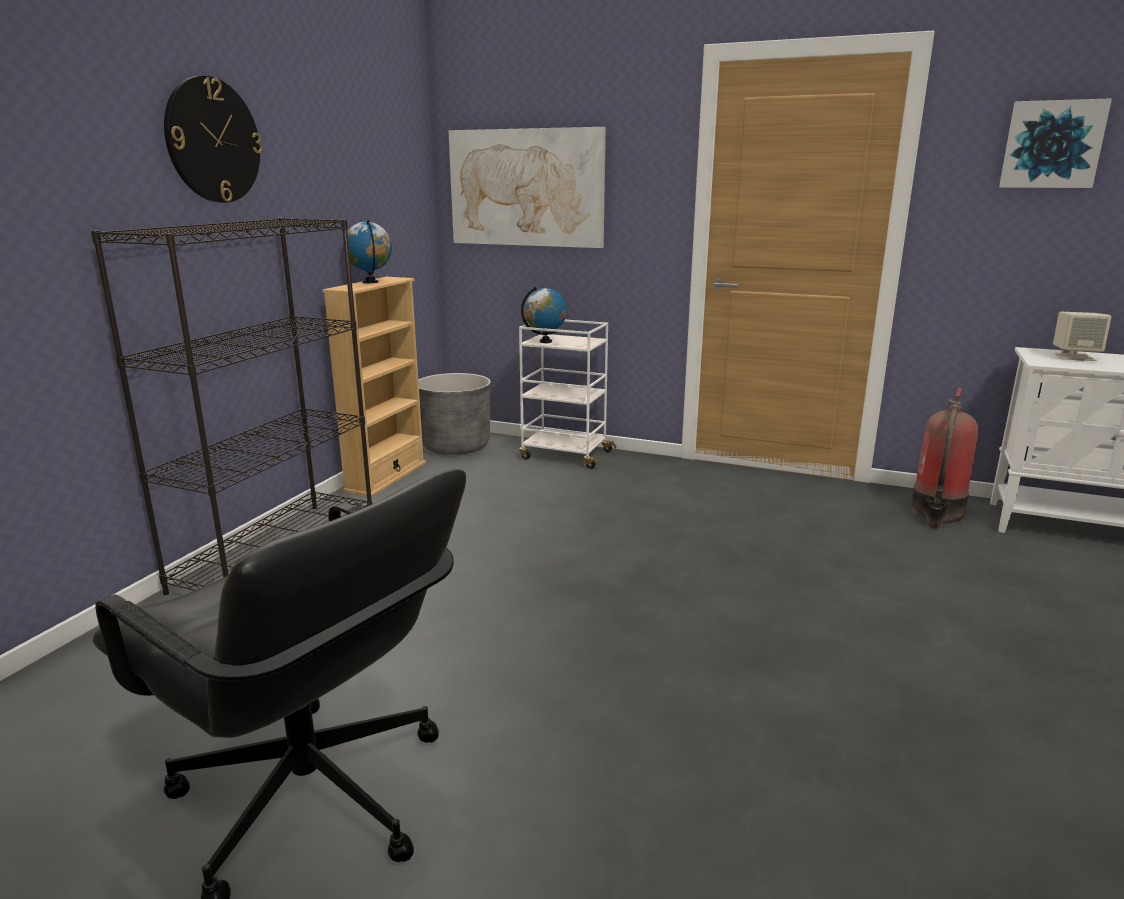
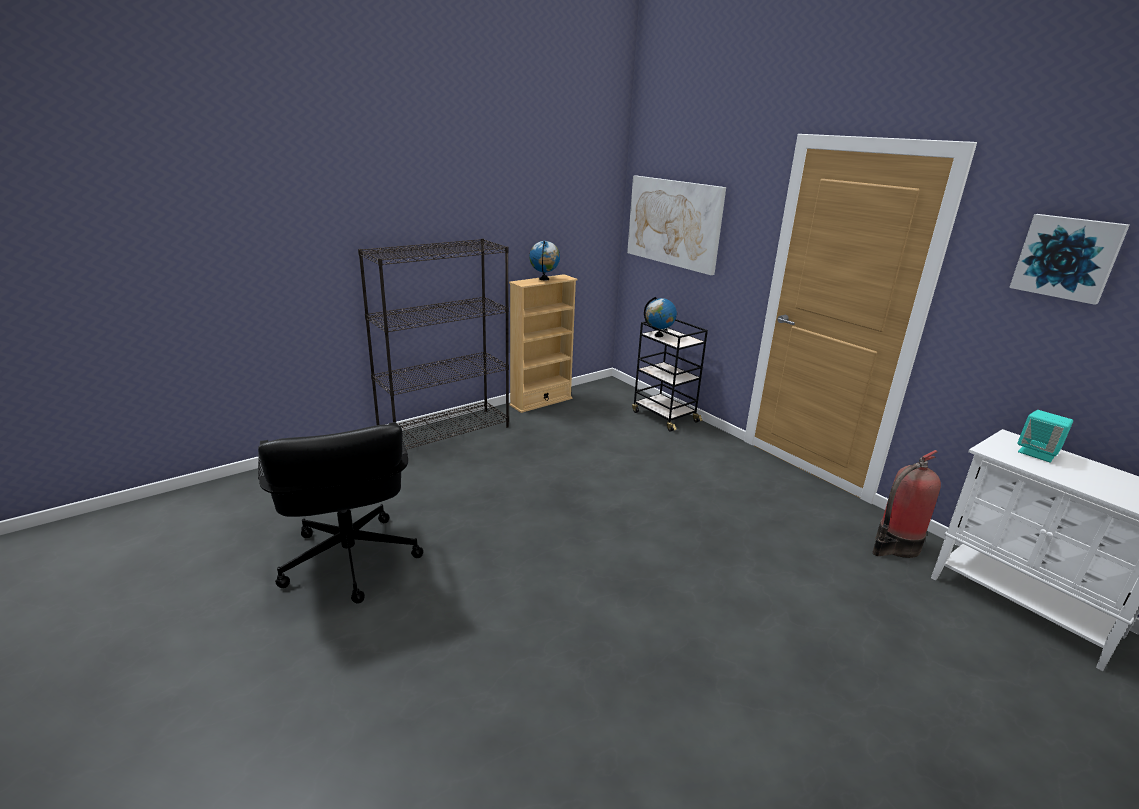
camera: 30 degrees right, 5 degrees up
wall clock [164,76,263,203] -> none
grey planter [418,373,491,455] -> none
white cart [519,320,616,469] -> black cart [632,319,708,432]
beige speaker [1053,312,1111,361] -> turquoise speaker [1017,410,1073,463]

